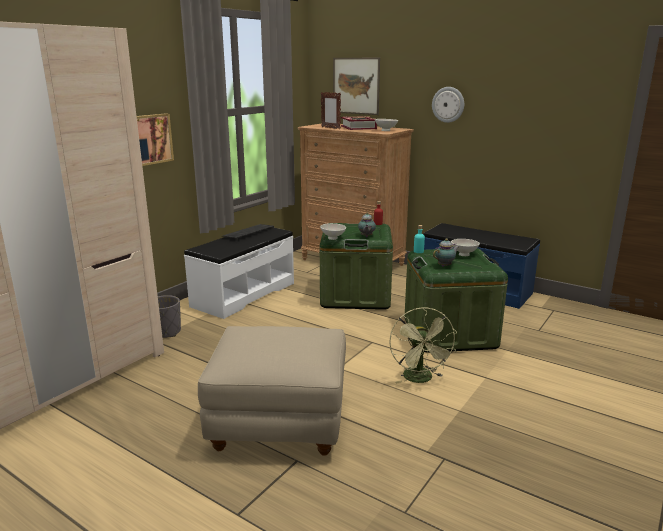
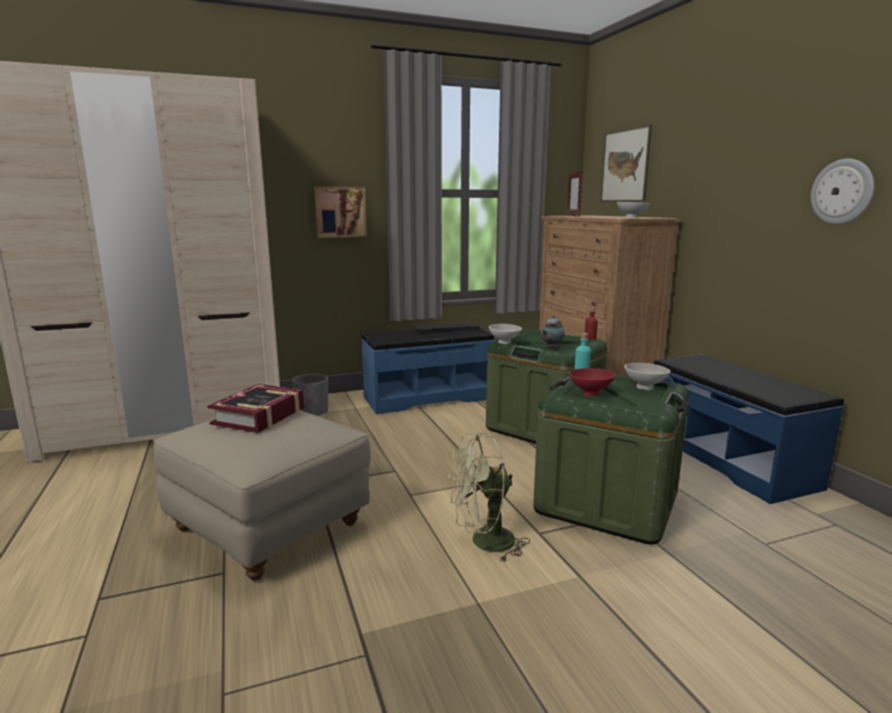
camera: 35 degrees right, 5 degrees down
white bench [184,228,294,319] -> blue bench [361,327,495,414]
book [341,116,377,130] -> book moved to [207,384,305,433]
green fan [389,307,457,383] -> green fan turned 45 degrees clockwise [449,432,530,563]
wall clock [432,87,464,123] -> wall clock moved to [811,159,874,224]
teapot [433,238,459,267] -> red bowl [569,368,615,396]

